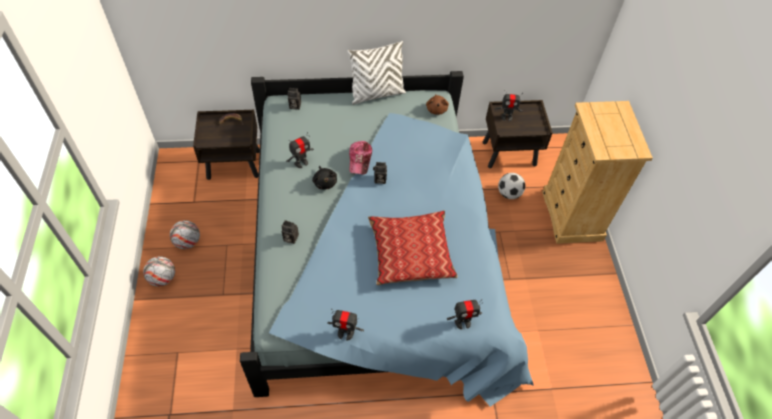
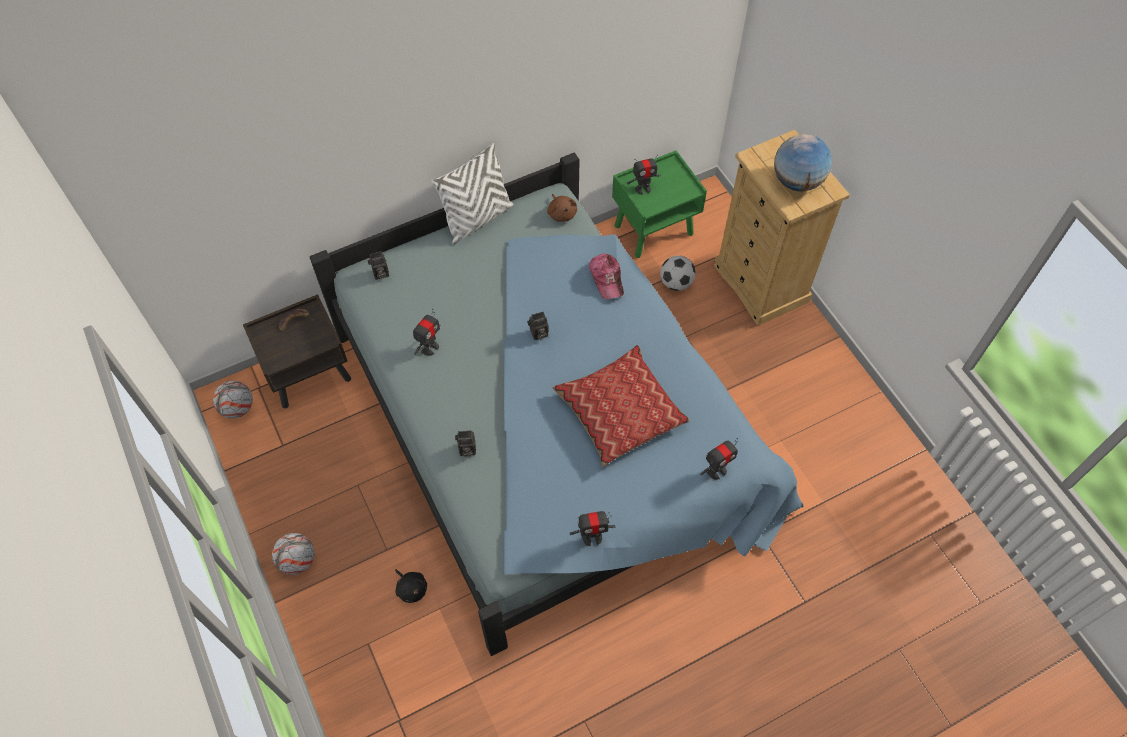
camera: 20 degrees left, 5 degrees up
football [170,220,200,249] -> football moved to [213,381,253,419]
black plush toy [312,166,337,190] -> black plush toy moved to [395,569,427,603]
cap [349,141,372,175] -> cap moved to [589,254,624,299]
brown nightstand [483,100,553,168] -> green nightstand [612,150,707,258]
none -> globe [774,134,832,191]

